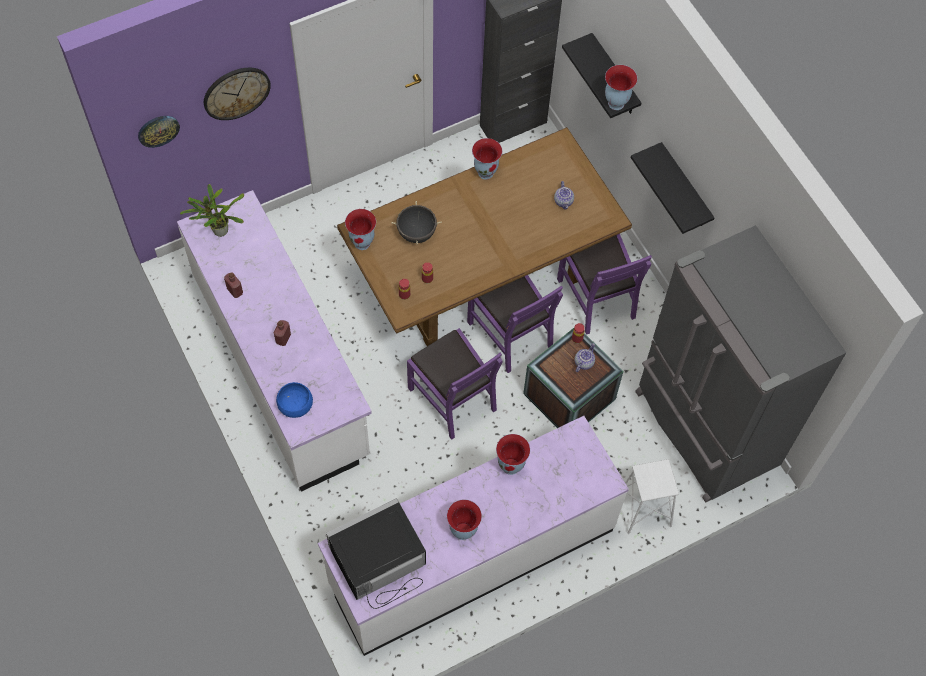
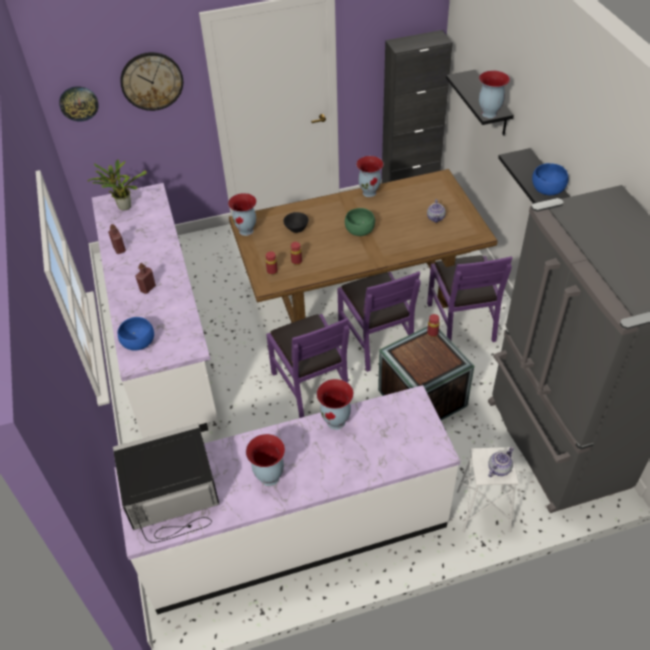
camera: 15 degrees right, 15 degrees down
black cooking pot [391,201,442,244] -> black bowl [283,212,309,233]
teapot [575,343,595,372] -> teapot moved to [488,447,514,477]
none -> green bowl [345,208,375,236]
none -> blue bowl [532,163,569,195]

